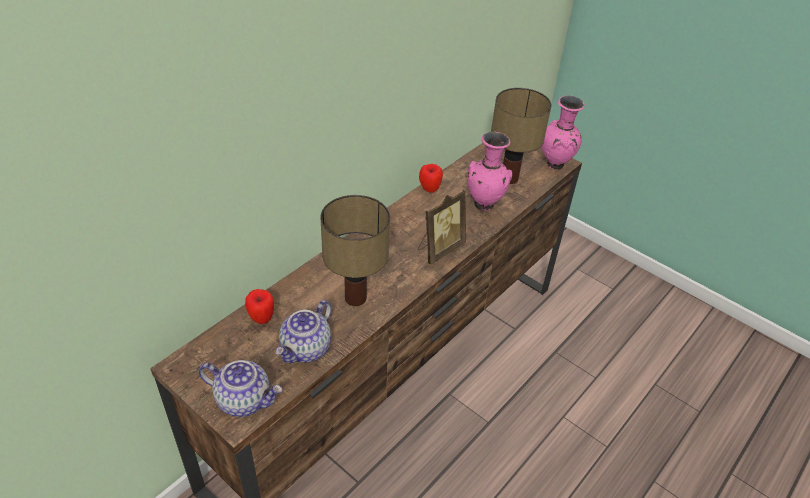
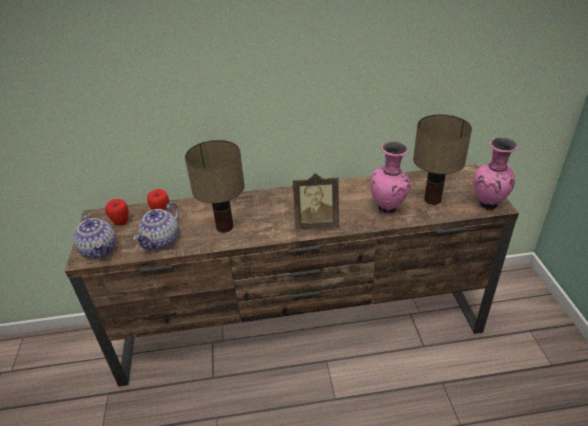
camera: 45 degrees right, 5 degrees down
teapot [275,300,331,363] -> teapot turned 45 degrees counterclockwise [133,202,179,250]
apple [419,164,443,193] -> apple moved to [105,199,129,226]

